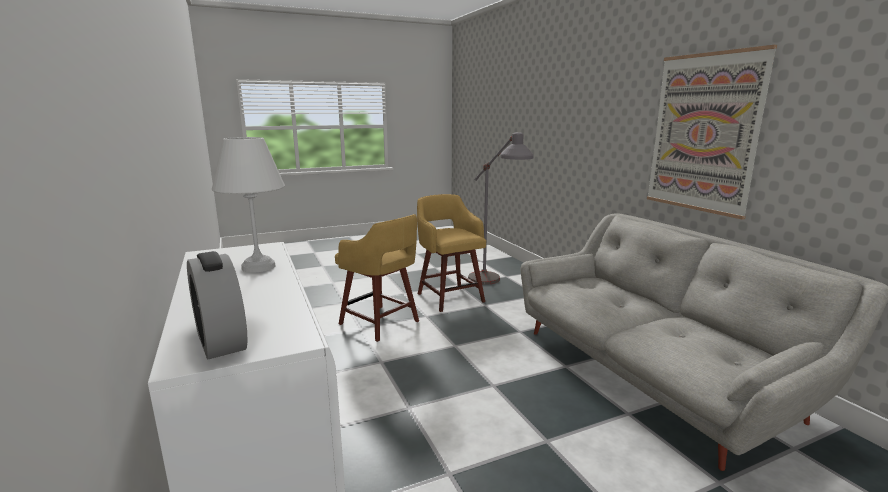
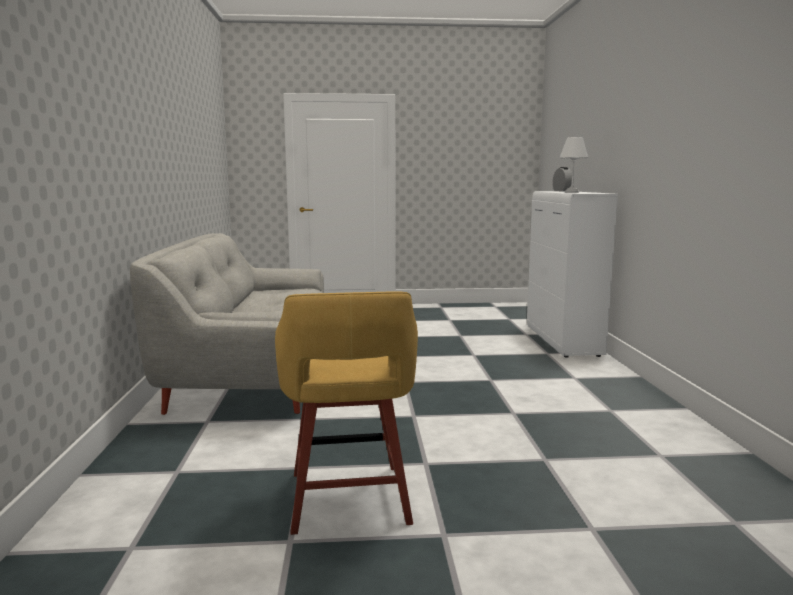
camera: 160 degrees left, 5 degrees down
yellow stool [335,214,419,342] -> none
grey floor lamp [468,132,533,285] -> none
picture [647,45,777,220] -> none

